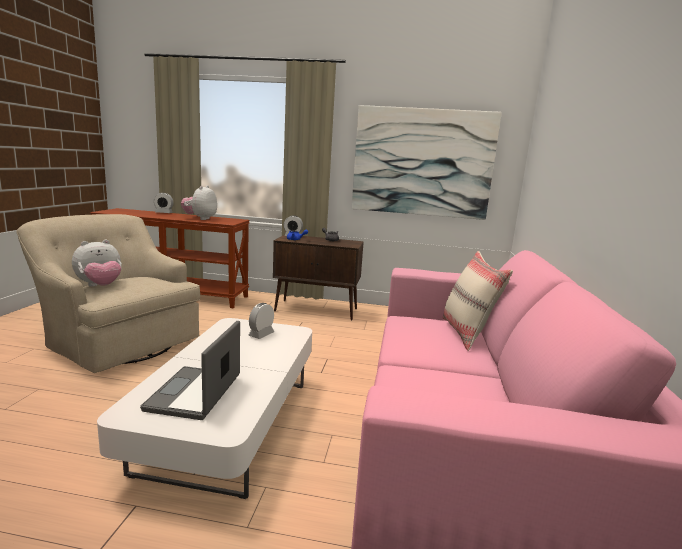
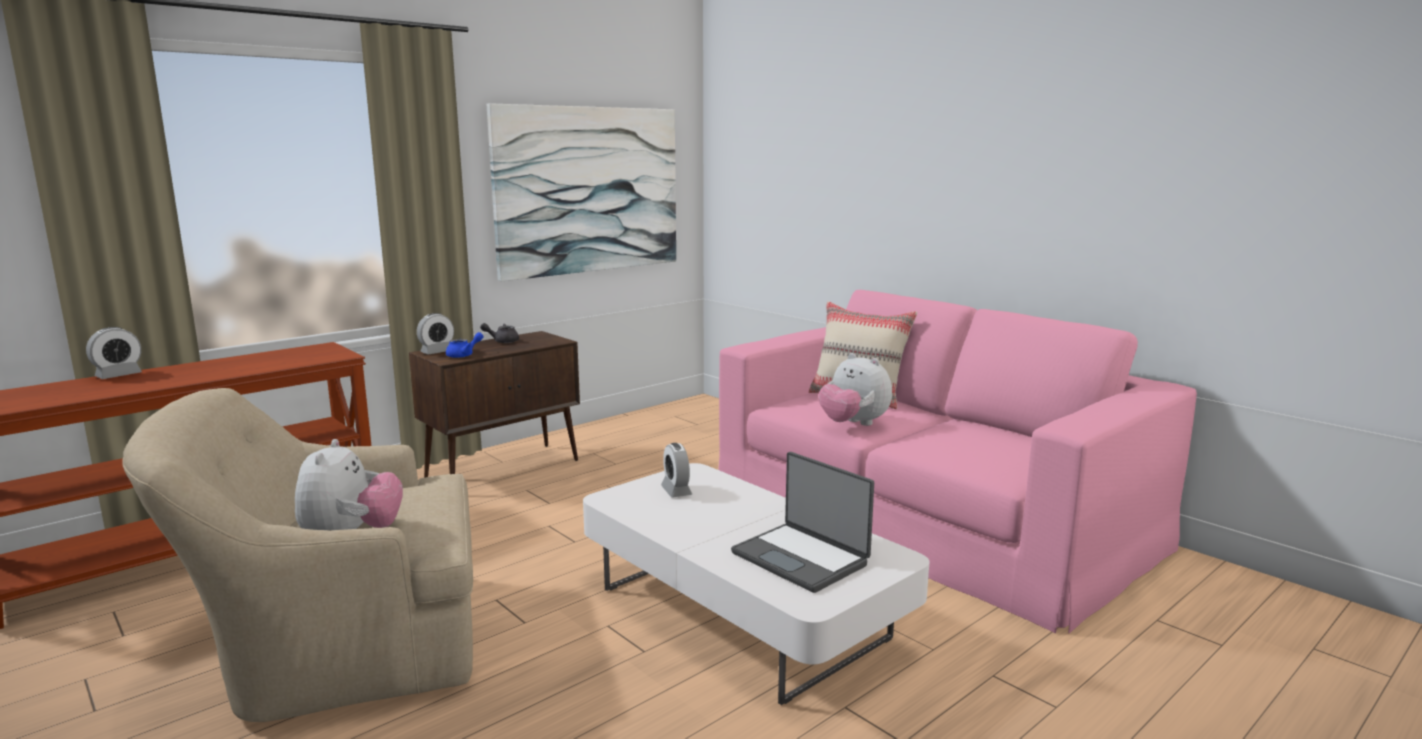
camera: 50 degrees left, 0 degrees up
plush toy [181,185,217,220] -> plush toy moved to [819,353,892,426]

